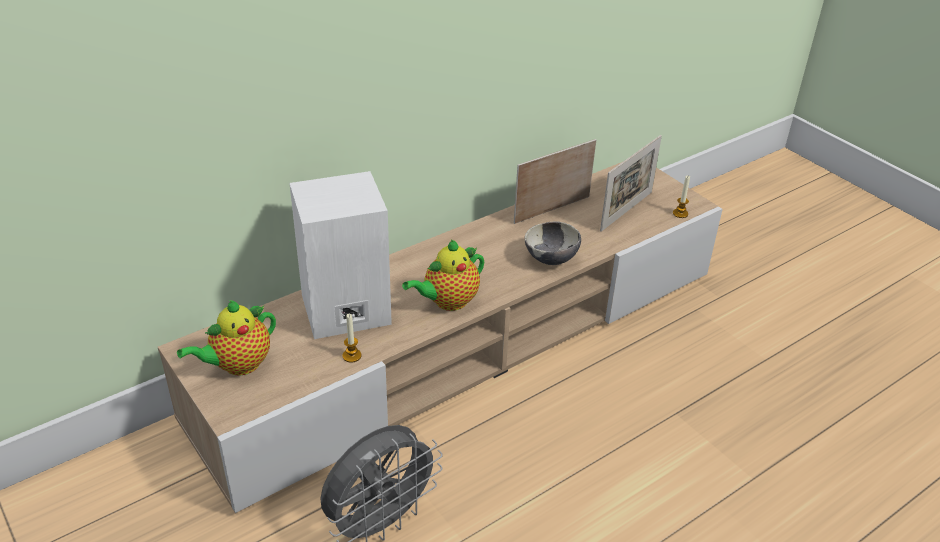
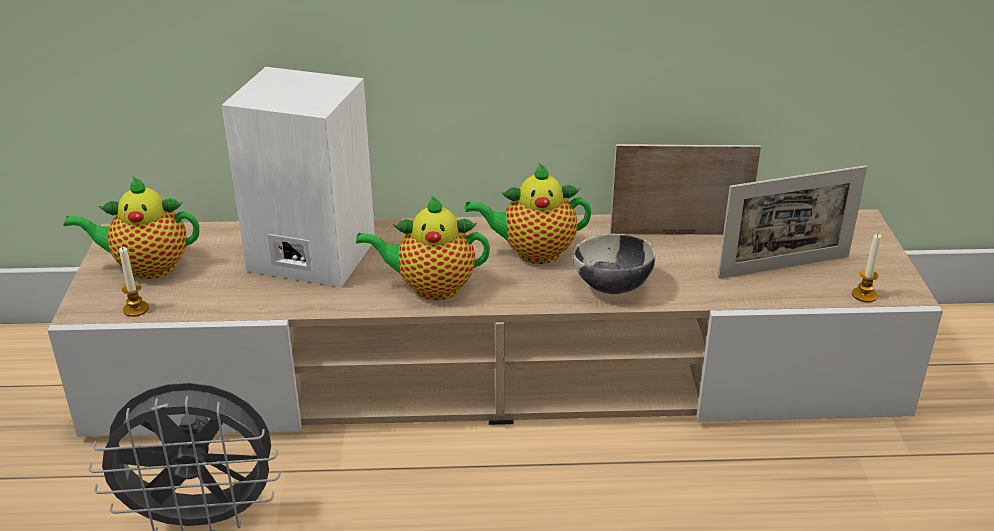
camera: 35 degrees right, 5 degrees down
candle [343,314,361,363] -> candle moved to [119,247,149,317]
none -> teapot [465,163,591,264]

